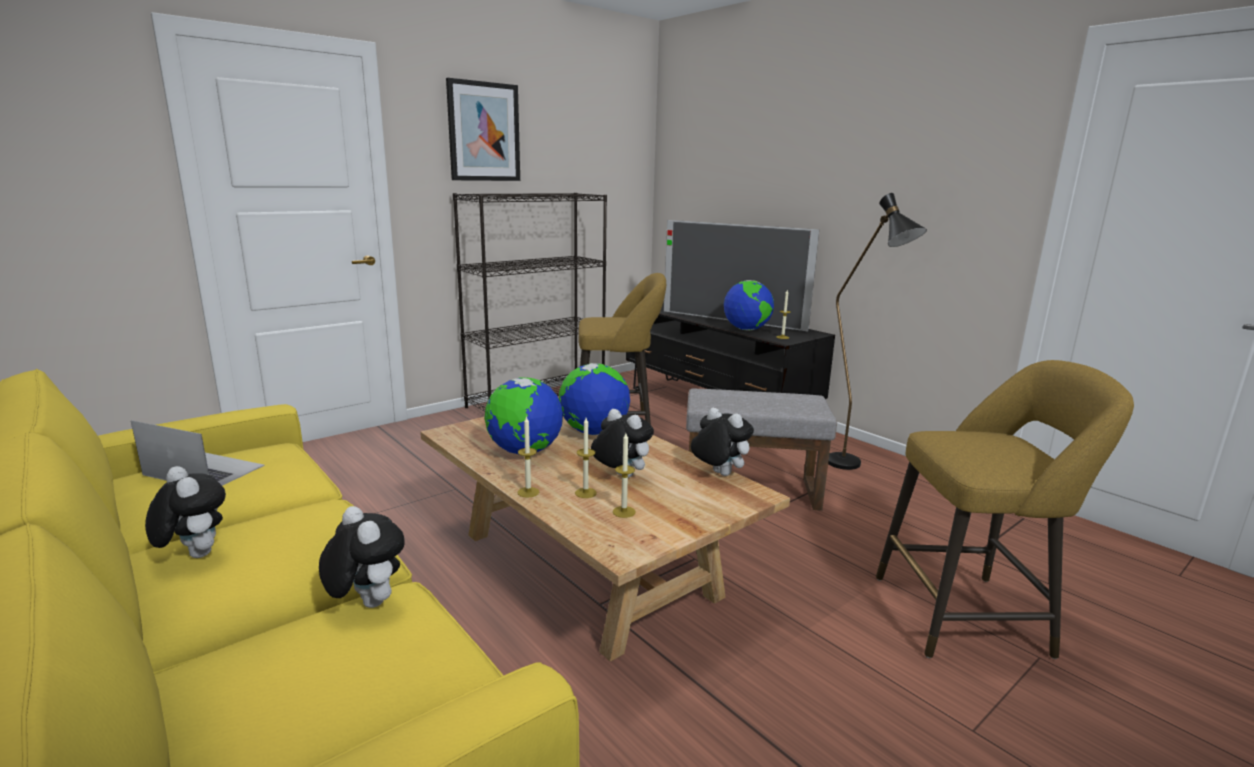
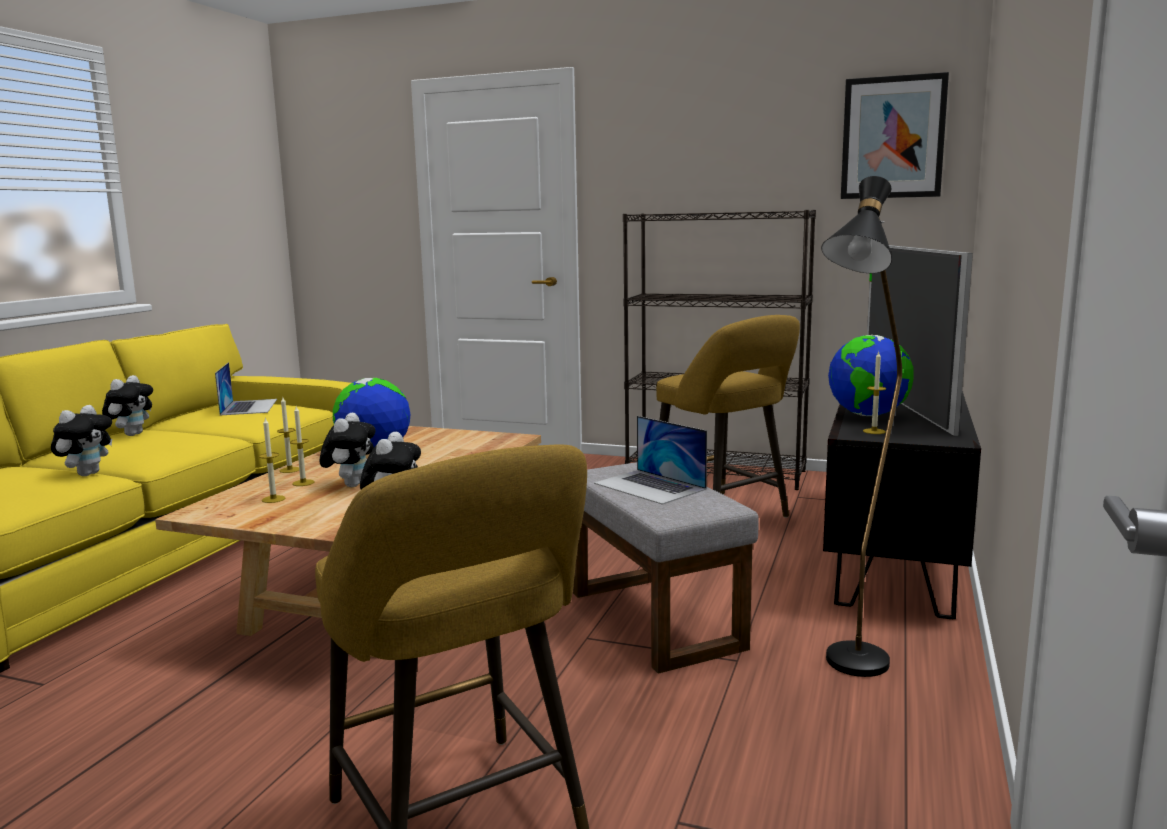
camera: 60 degrees right, 5 degrees down
picture [446,78,520,181] -> picture moved to [841,72,949,199]
globe [559,363,630,435] -> none
none -> laptop [594,416,707,505]

